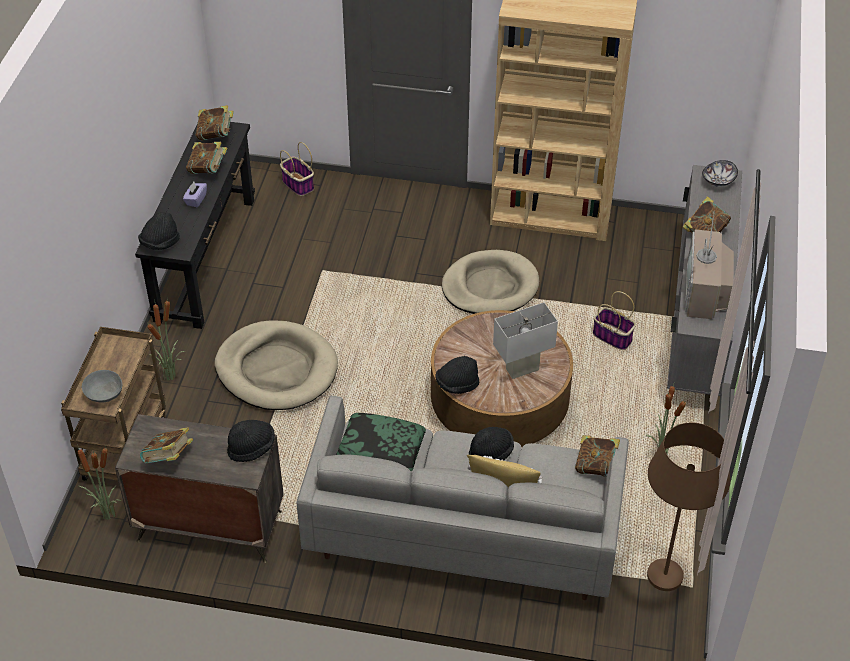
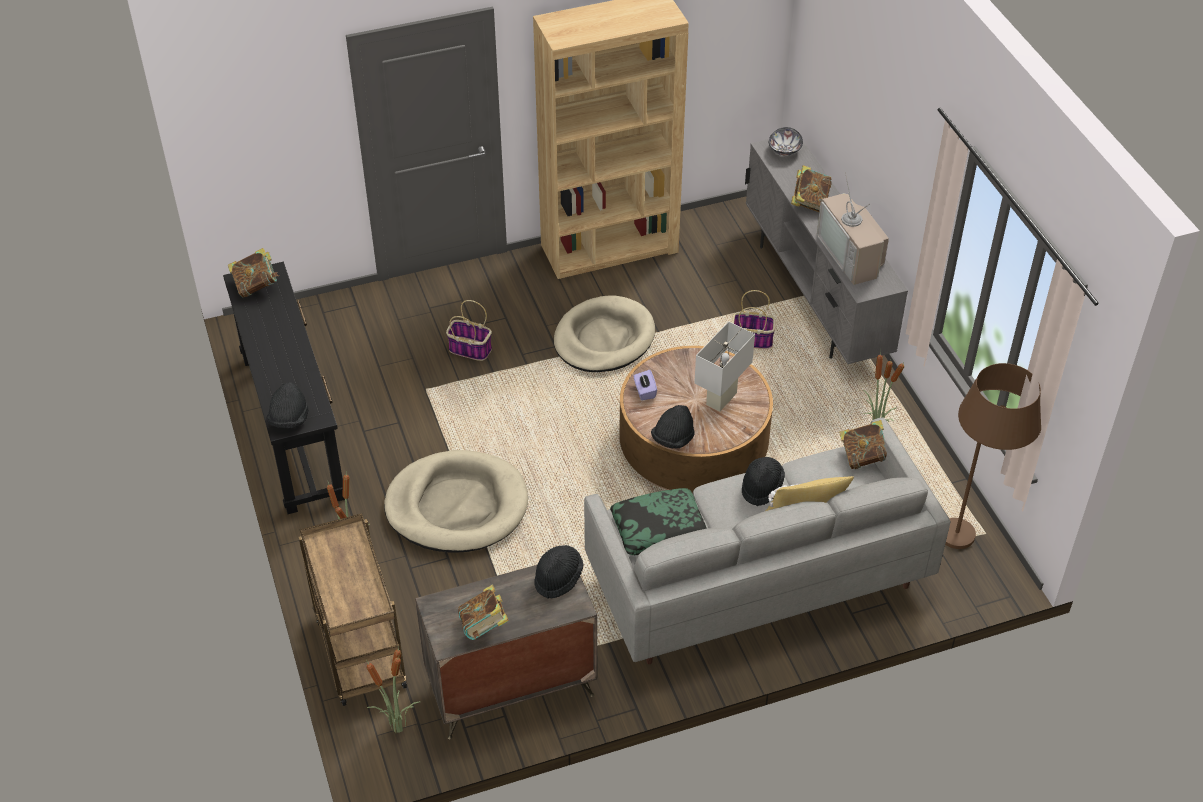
camera: 30 degrees left, 0 degrees up
grey bowl [82,370,122,403] -> none
purple tissue box [183,182,207,207] -> purple tissue box moved to [633,370,657,400]
book [186,142,227,174] -> none
basket [280,142,314,196] -> basket moved to [446,300,492,361]

